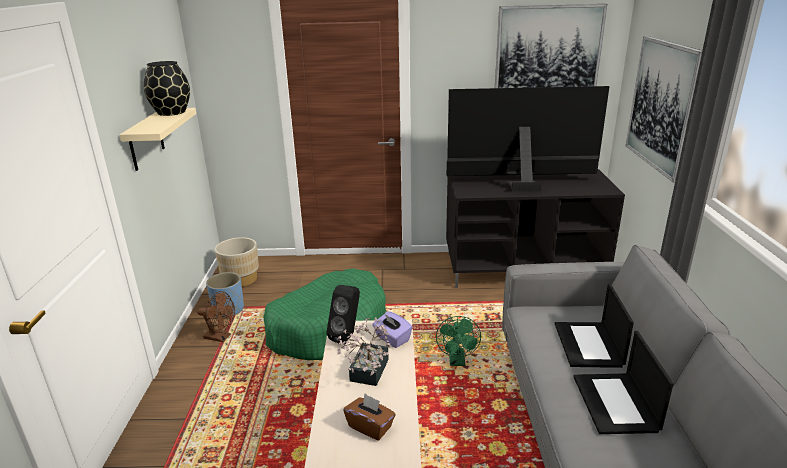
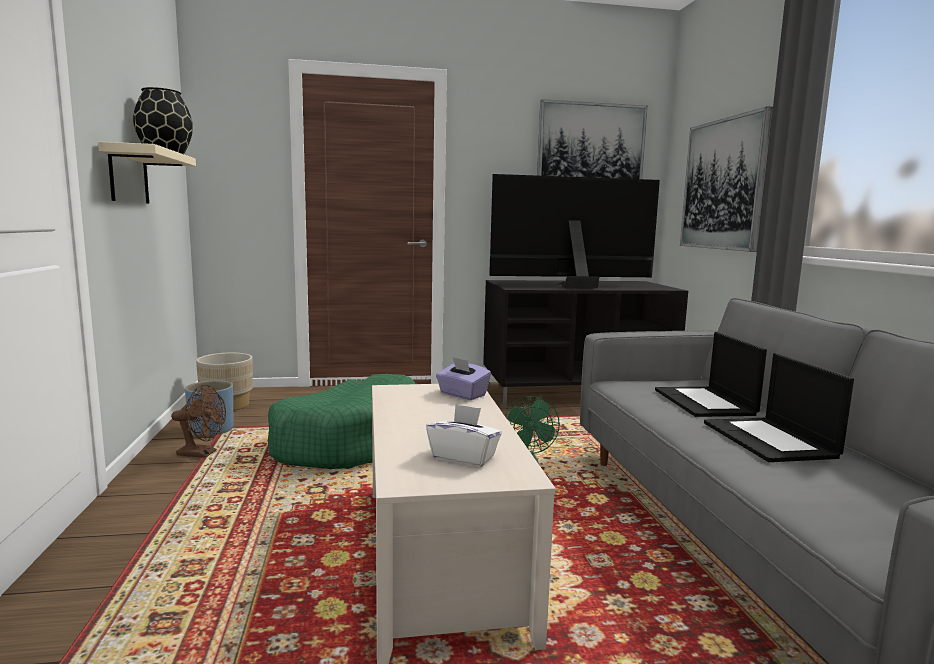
camera: 10 degrees left, 15 degrees down
black speaker [326,285,360,345] -> none
potted plant [337,317,390,386] -> none
brown tissue box [343,393,396,440] -> white tissue box [426,404,502,467]

